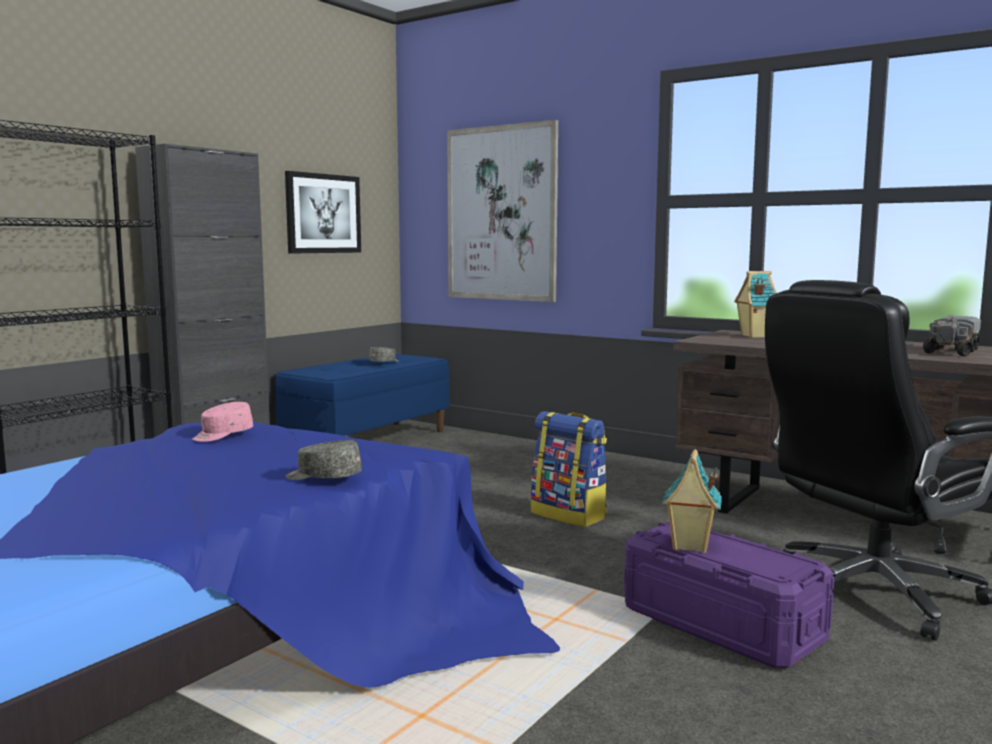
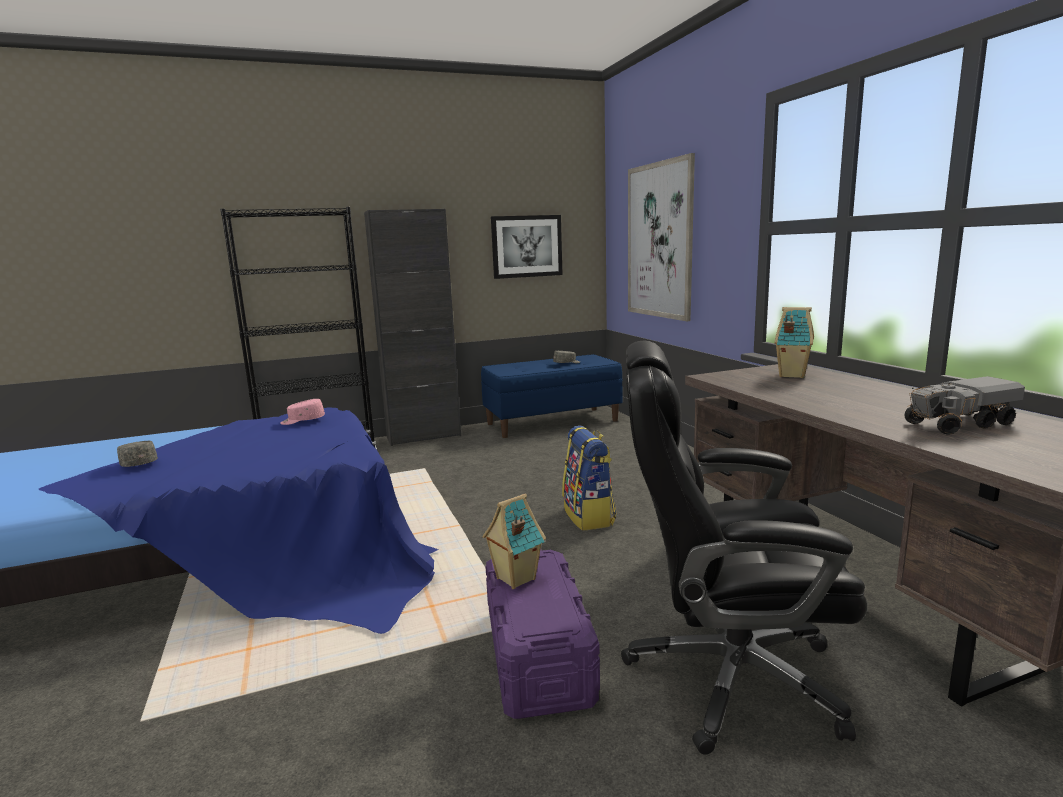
camera: 35 degrees right, 5 degrees up
grey cap [286,440,362,481] -> grey cap moved to [117,441,158,467]

